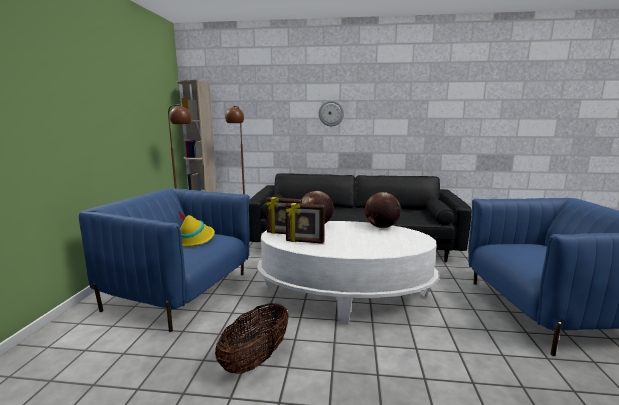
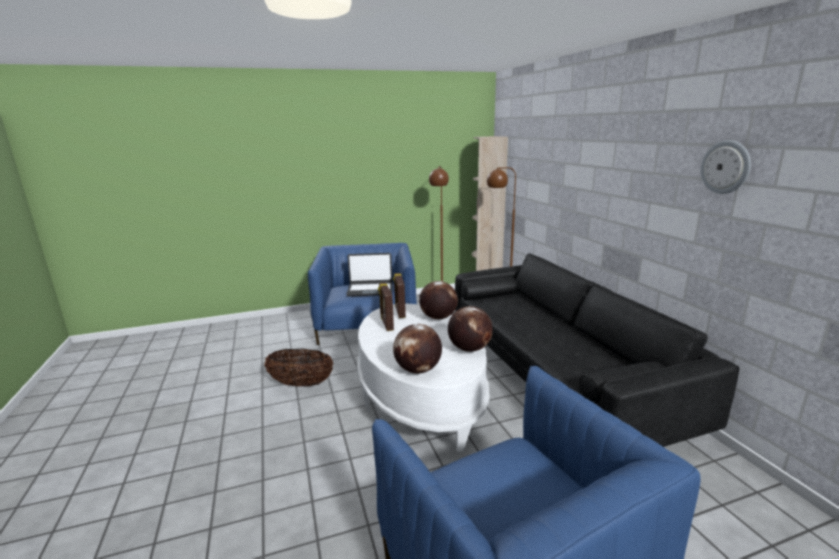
camera: 65 degrees right, 5 degrees up
yellow hat [178,211,215,247] -> laptop [346,253,393,297]
wall clock [319,100,344,126] -> wall clock moved to [701,140,751,194]
none -> globe [393,324,442,374]

